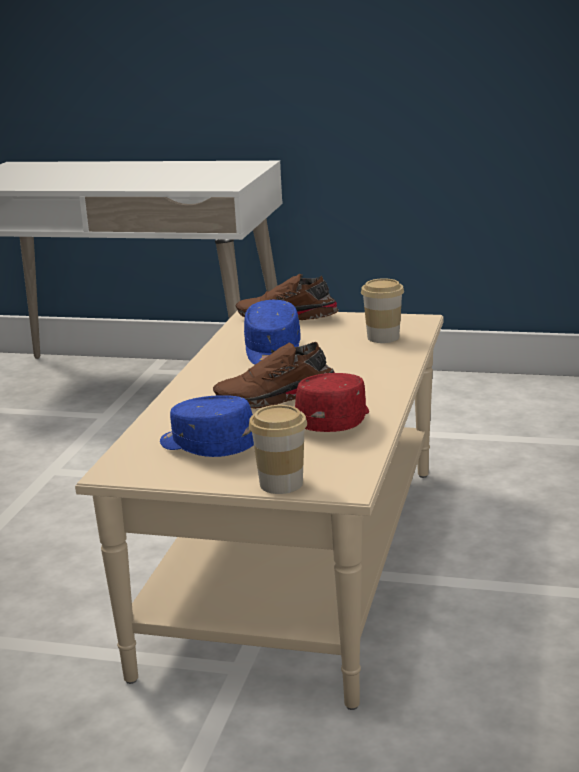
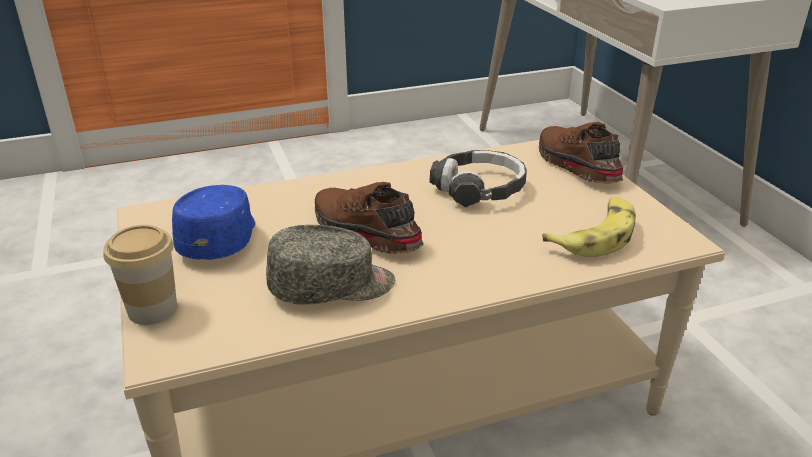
camera: 55 degrees right, 10 degrees up
blue cap [244,300,301,365] -> headphones [429,150,527,208]
red cap [295,373,369,432] -> grey cap [266,225,395,305]
cup [361,278,404,343] -> banana [542,197,636,257]

